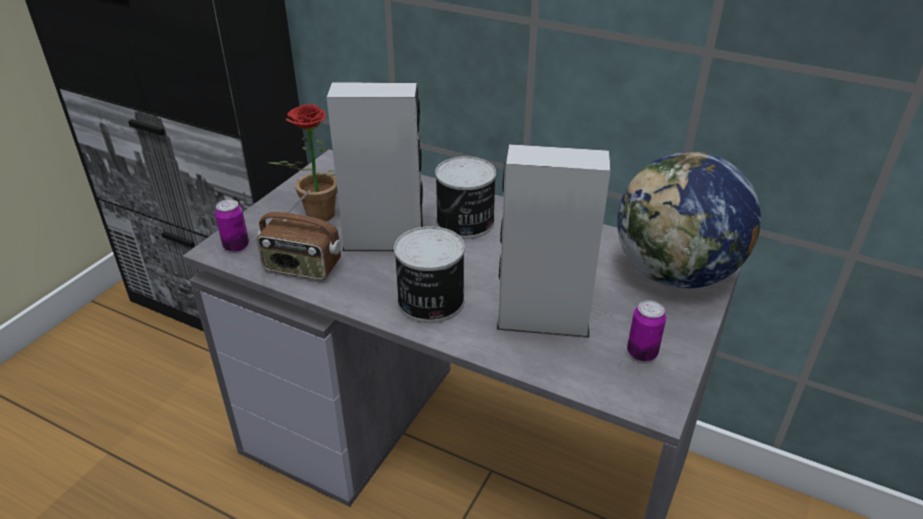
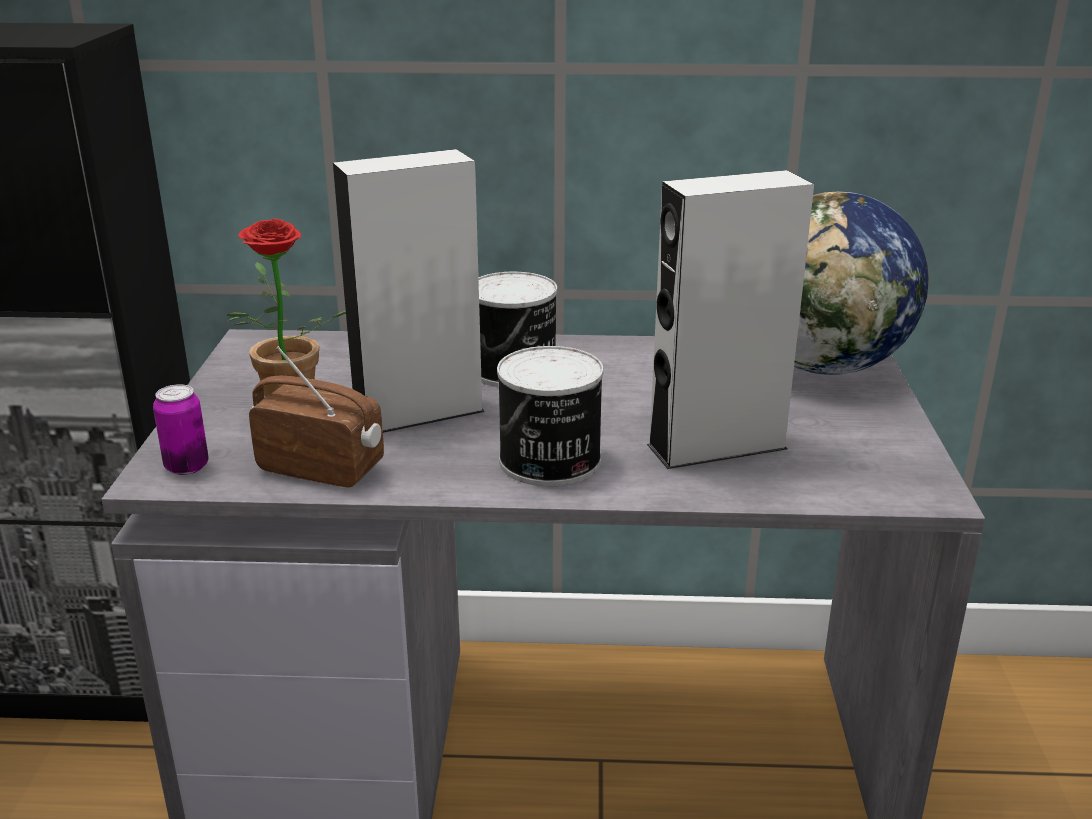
camera: 25 degrees left, 10 degrees down
radio [257,190,341,280] -> radio turned 150 degrees counterclockwise [249,346,384,487]
can [627,300,666,361] -> none

